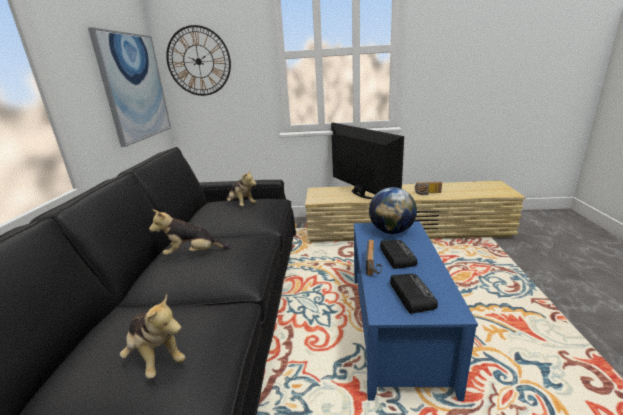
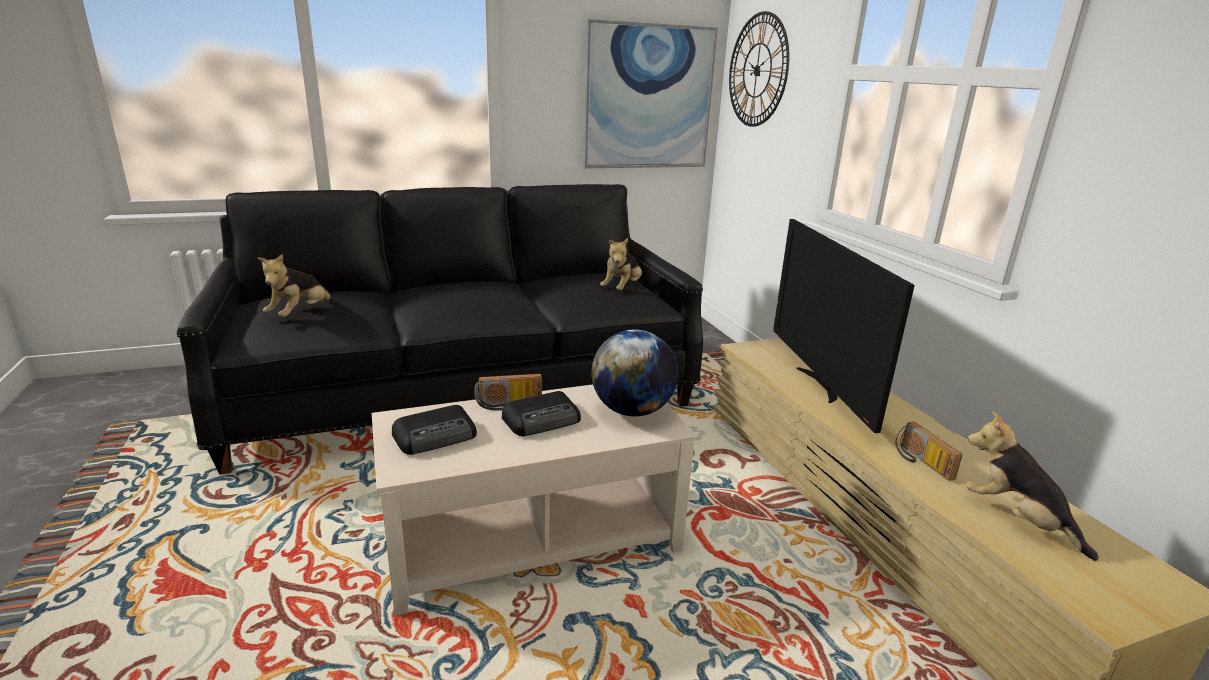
camera: 65 degrees right, 0 degrees up
plush toy [149,210,231,255] -> plush toy moved to [967,411,1099,561]
television [331,123,404,199] -> television turned 135 degrees clockwise [773,219,915,433]
blue coffee table [354,221,478,401] -> beige coffee table [372,384,697,616]

